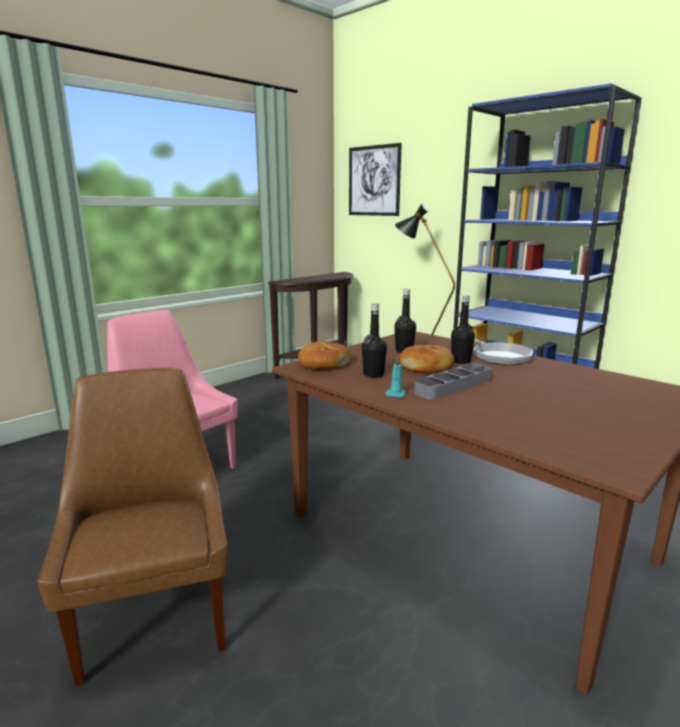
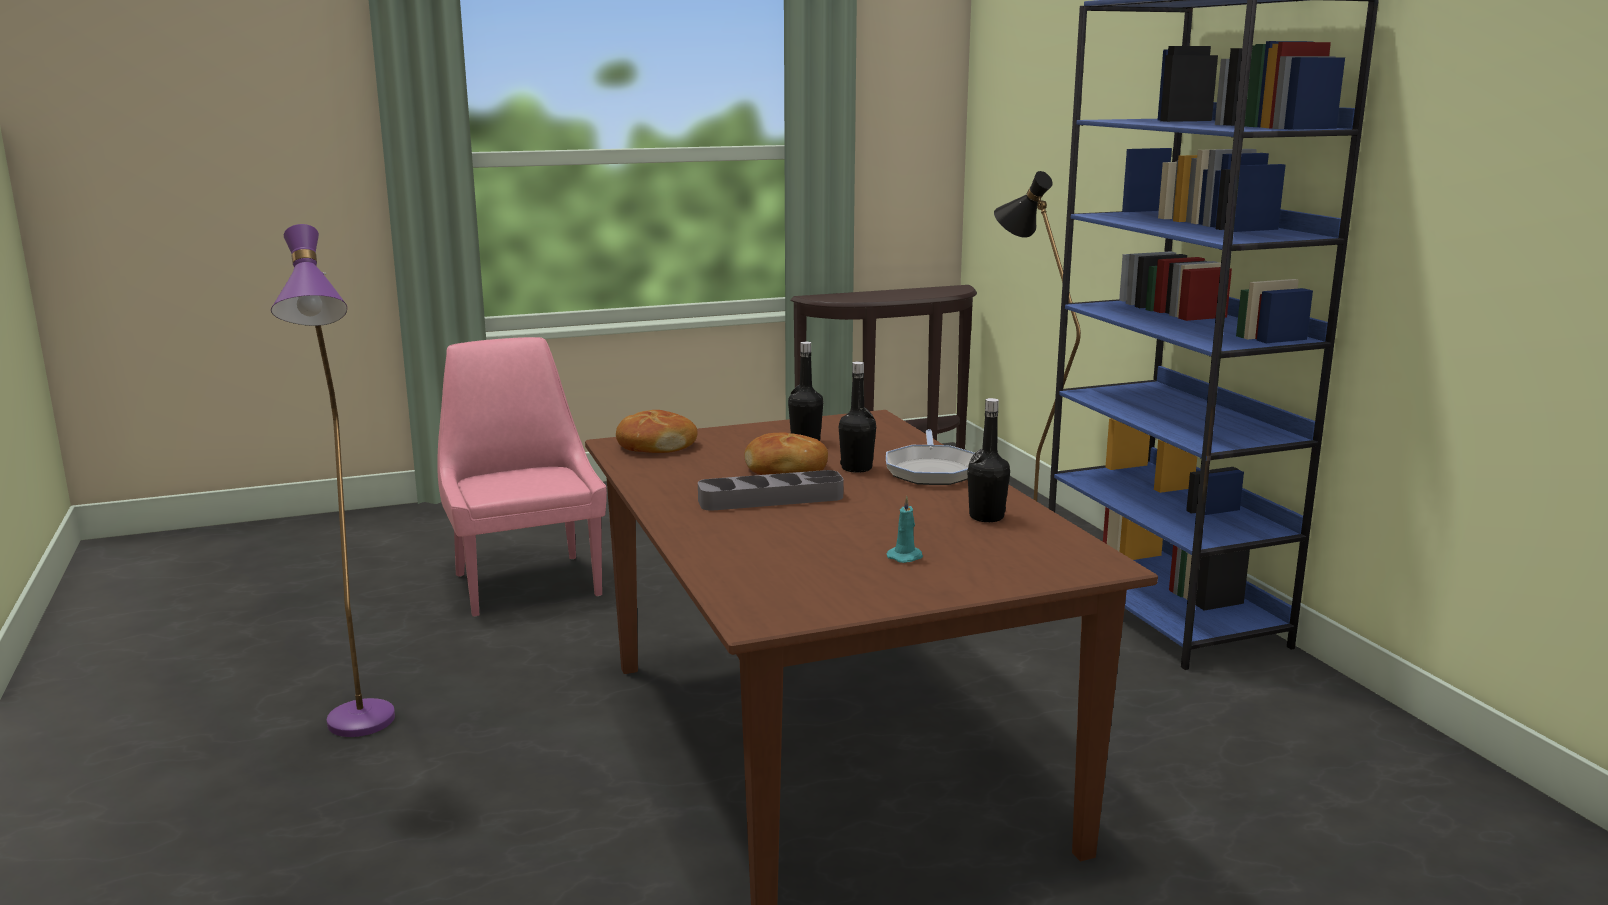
camera: 25 degrees right, 0 degrees up
brown chair [38,368,228,686] -> purple floor lamp [271,224,395,737]
picture [349,143,402,216] -> none
black bottle [362,303,387,378] -> black bottle moved to [967,398,1010,522]
turquoise candle [385,357,406,398] -> turquoise candle moved to [887,496,923,563]

